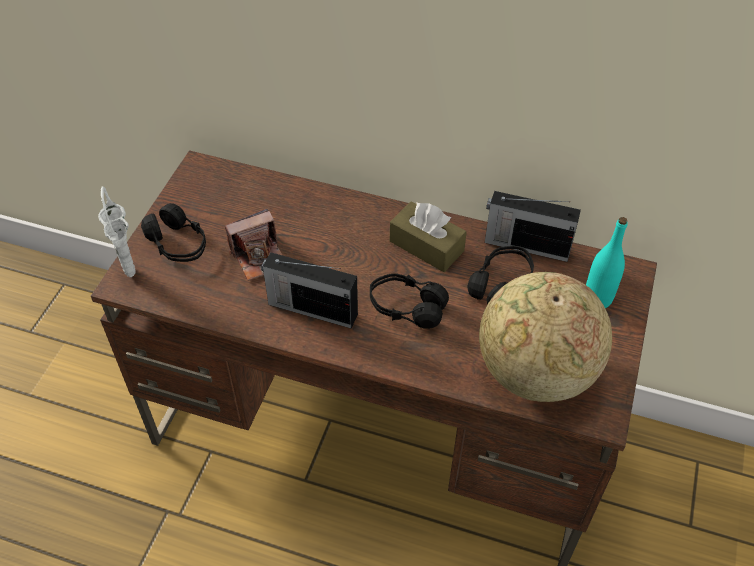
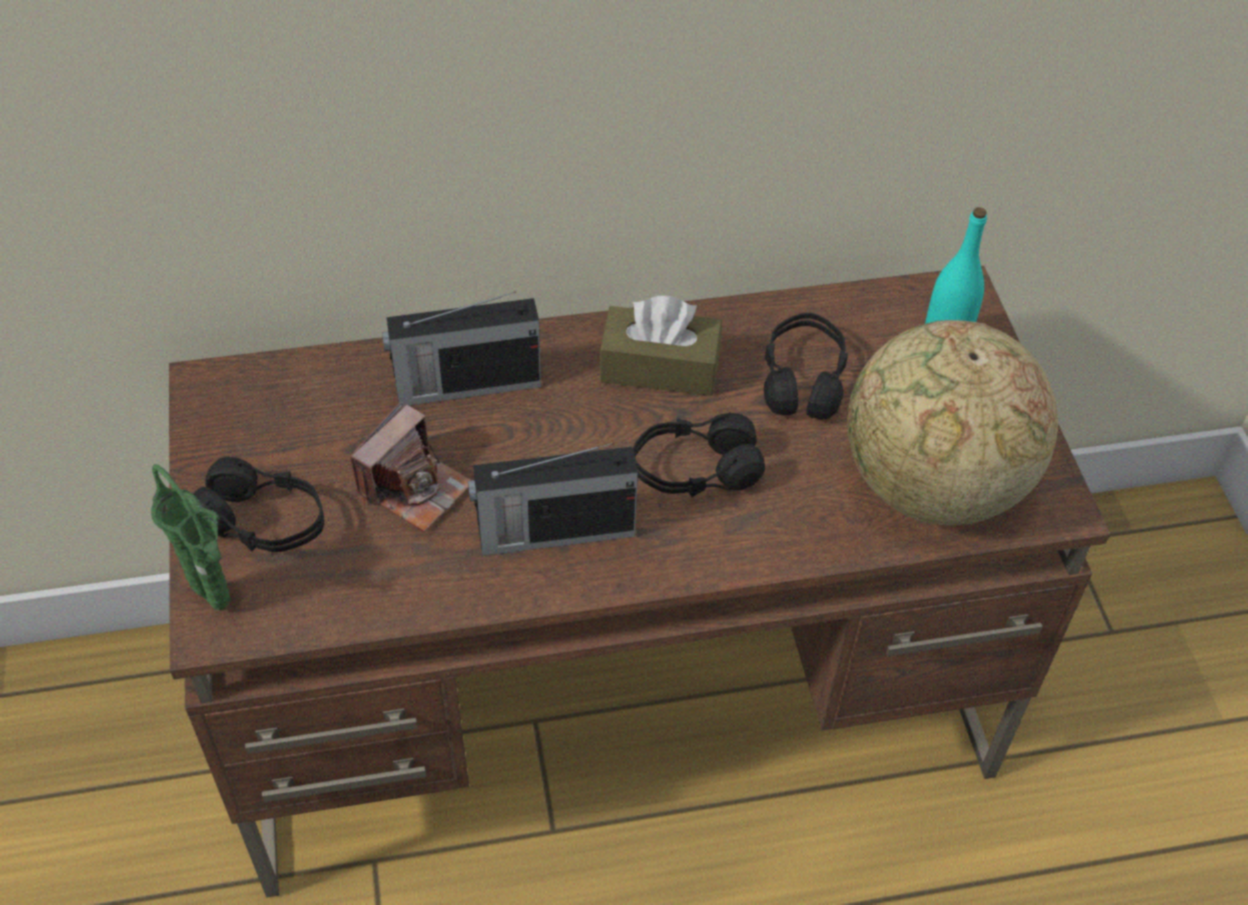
camera: 30 degrees left, 0 degrees up
white vase [98,186,136,277] -> green vase [151,464,230,610]
radio [485,191,581,262] -> radio moved to [382,291,541,406]

